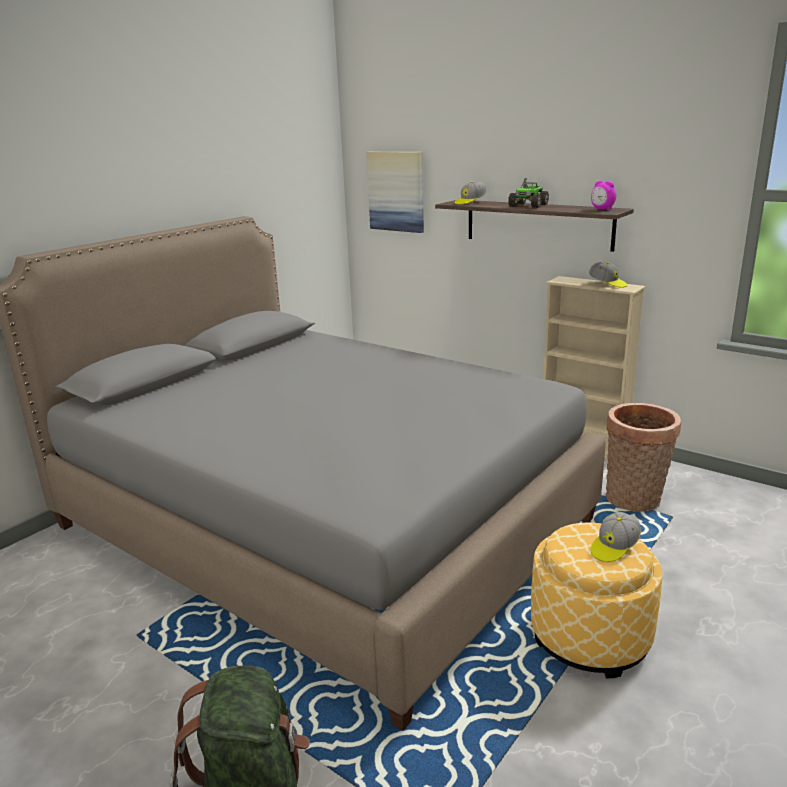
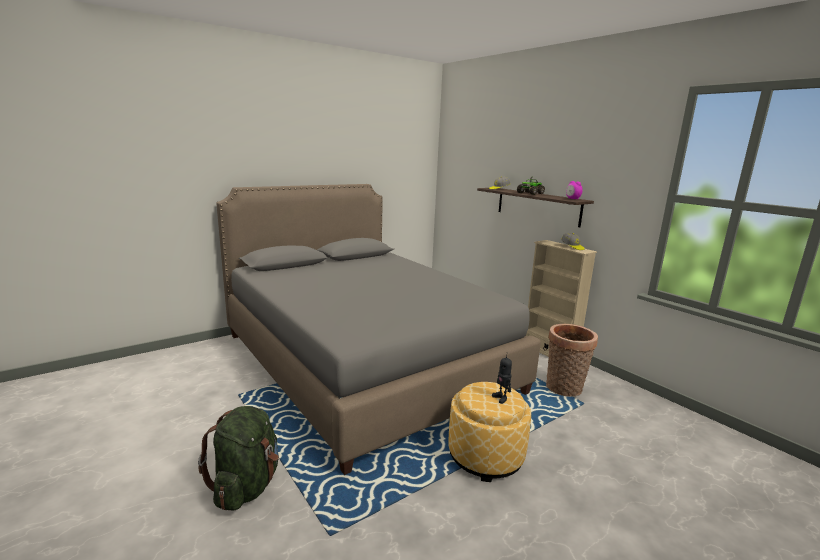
camera: 15 degrees right, 5 degrees down
picture [367,152,424,233] -> none
cap [591,512,641,562] -> toy robot [492,352,512,404]

